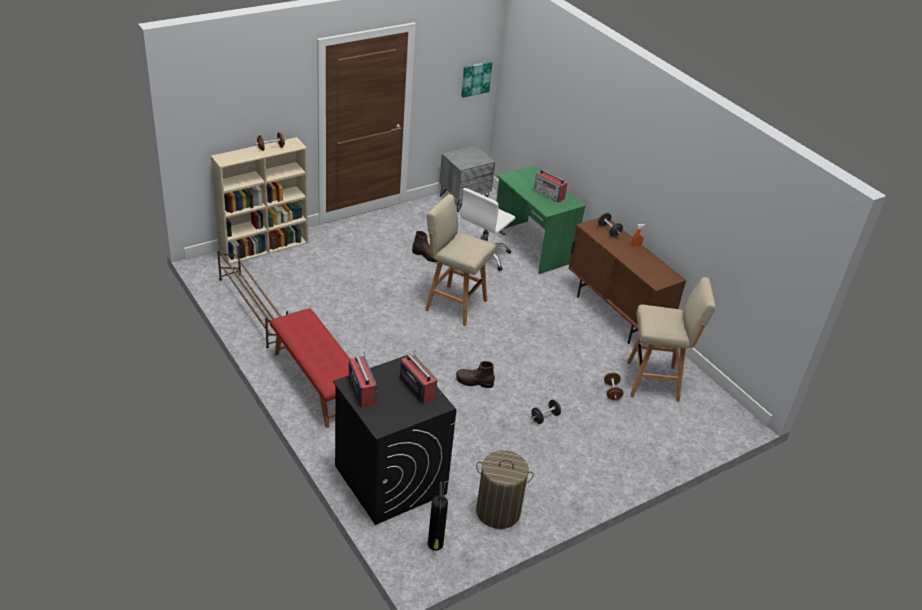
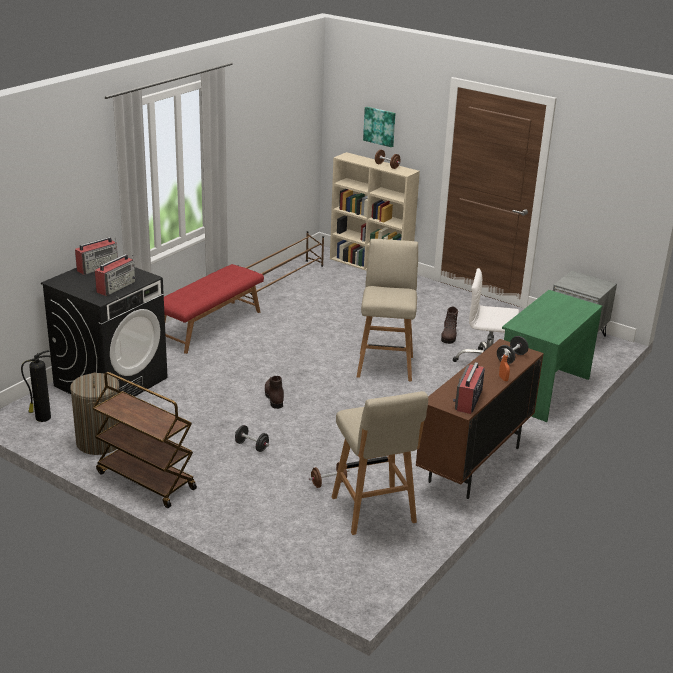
camera: 70 degrees right, 10 degrees down
picture [461,61,492,98] -> picture moved to [363,107,395,147]
radio [534,169,567,202] -> radio moved to [453,362,485,414]
none -> brown cart [93,372,197,508]

